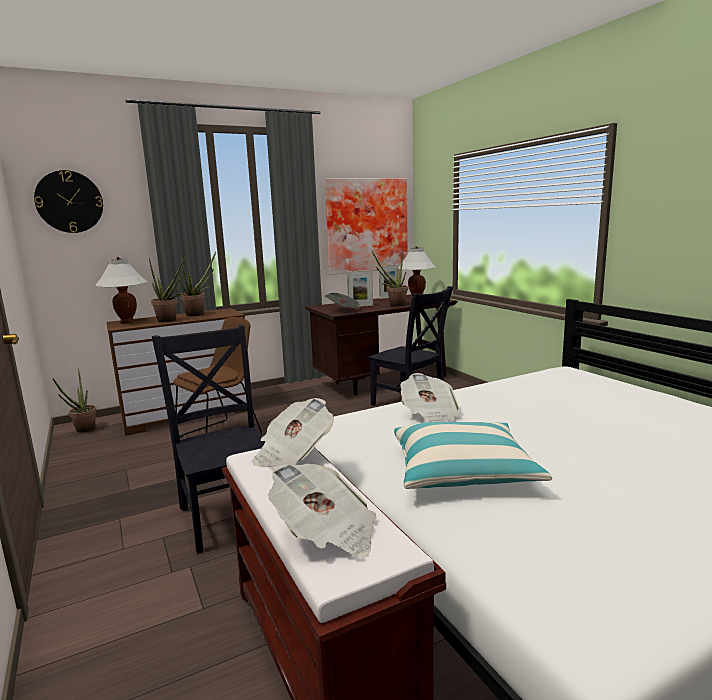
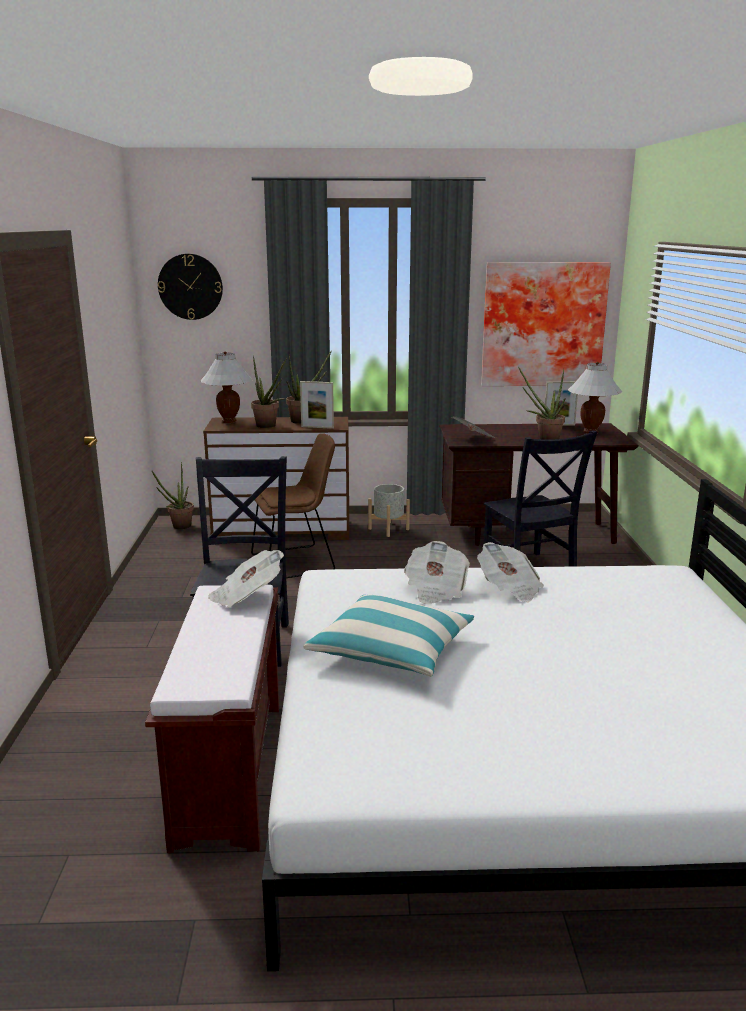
camera: 25 degrees right, 5 degrees up
newspaper [268,464,376,558] -> newspaper moved to [477,542,544,603]
picture frame [347,270,373,308] -> picture frame moved to [300,381,334,429]
none -> grey planter [368,484,410,537]

